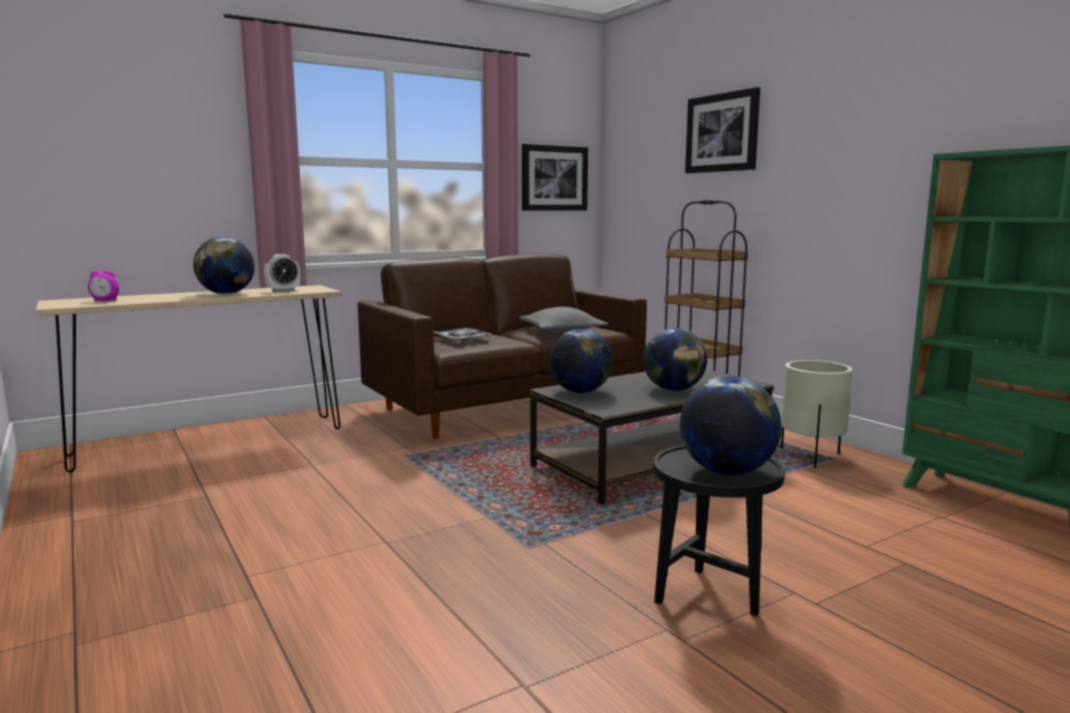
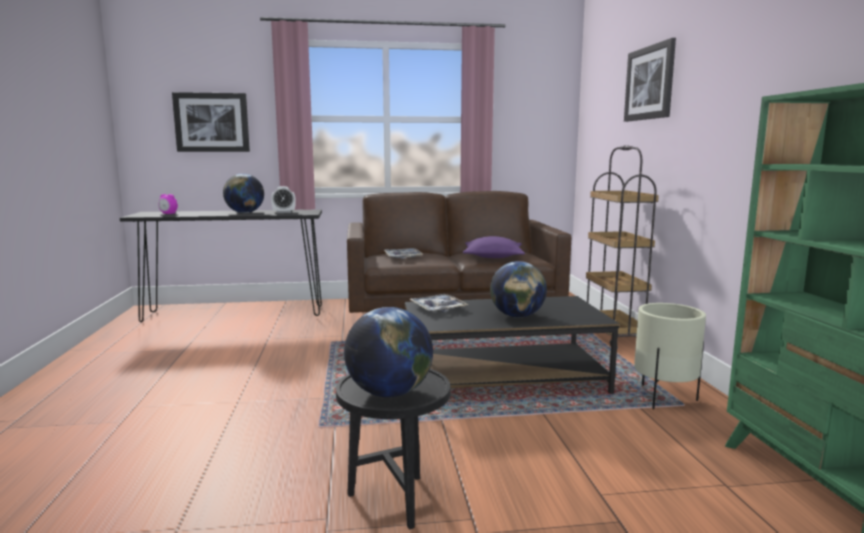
camera: 25 degrees right, 0 degrees up
beige console table [36,285,342,473] -> black console table [120,210,322,322]
grey pillow [519,307,608,333] -> purple pillow [463,236,525,258]
picture [522,144,588,211] -> picture moved to [172,92,250,152]
globe [549,329,613,393] -> tray [410,294,469,312]

